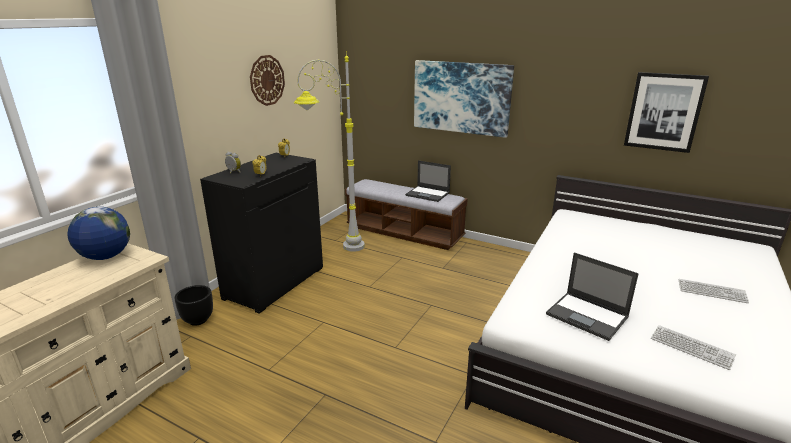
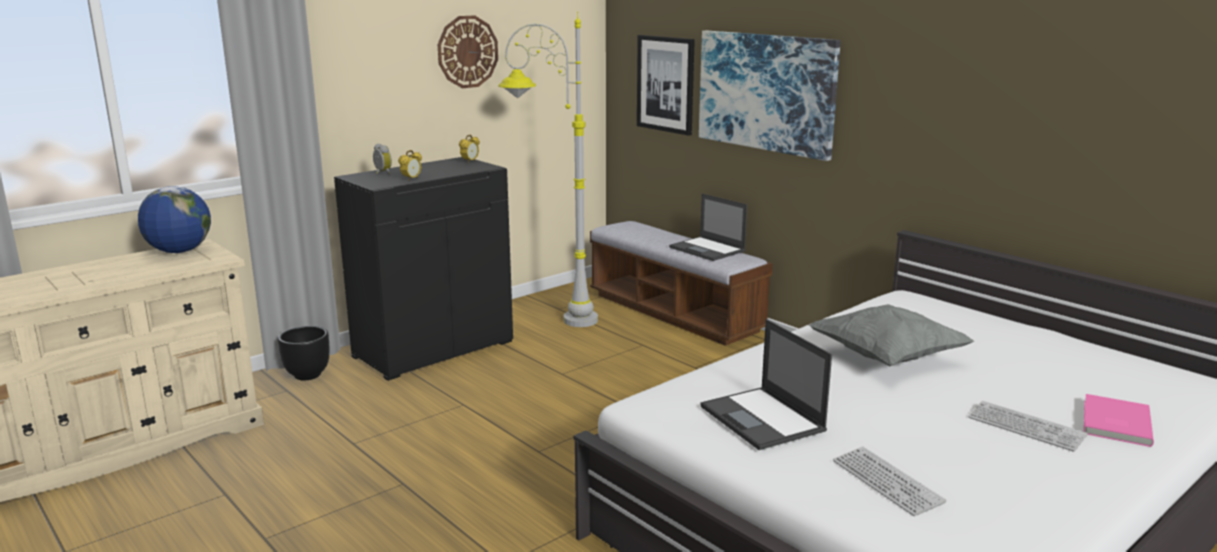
camera: 20 degrees right, 5 degrees down
picture [624,72,709,153] -> picture moved to [637,35,695,136]
none -> grey pillow [809,304,974,366]
none -> pink book [1084,394,1154,447]

